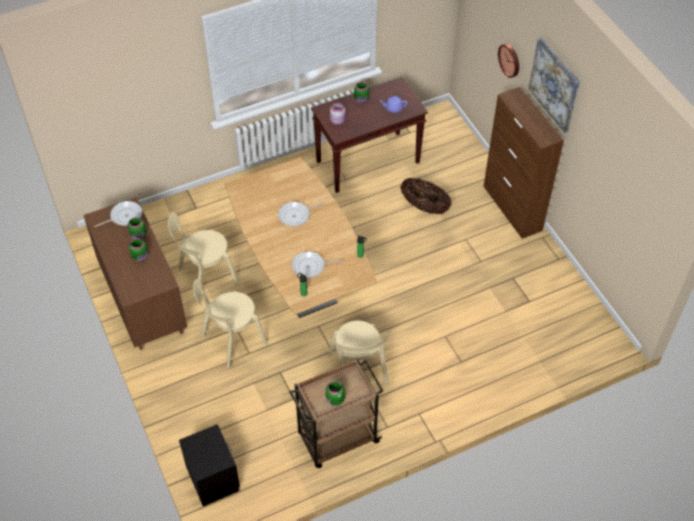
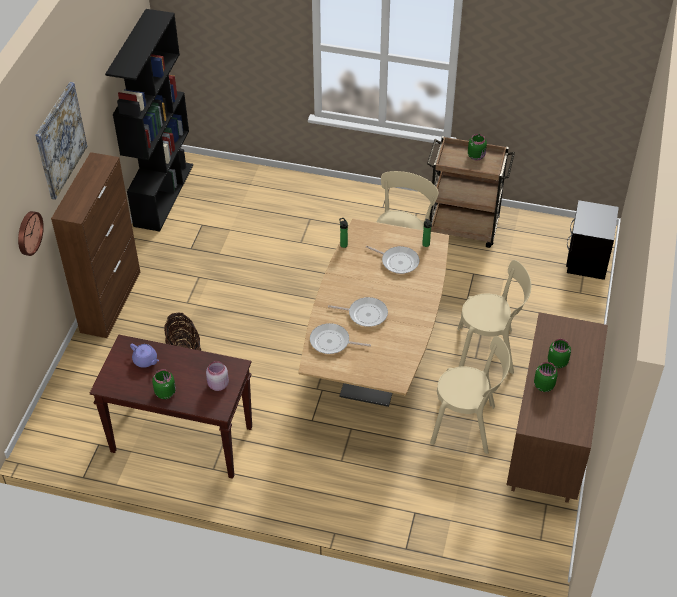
camera: 140 degrees left, 5 degrees down
frying pan [94,201,142,227] -> frying pan moved to [310,323,371,354]
none -> black bookcase [105,9,193,232]

